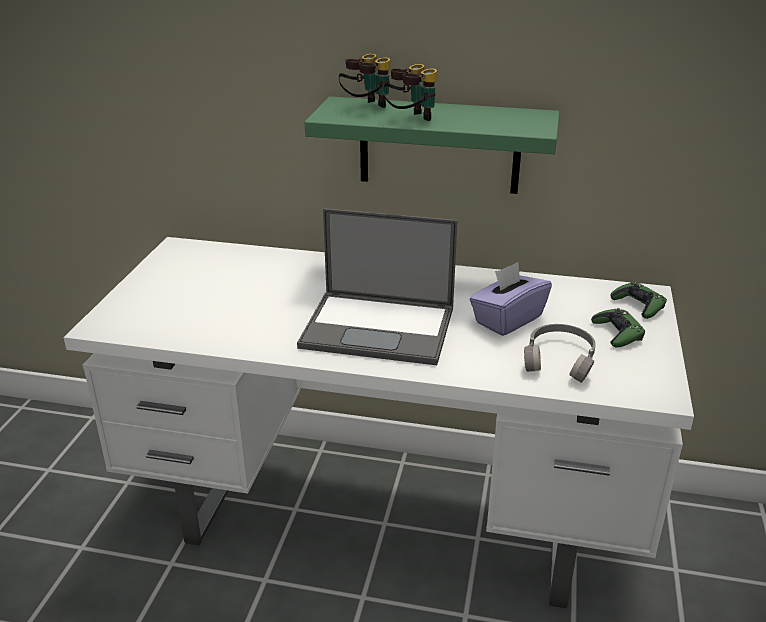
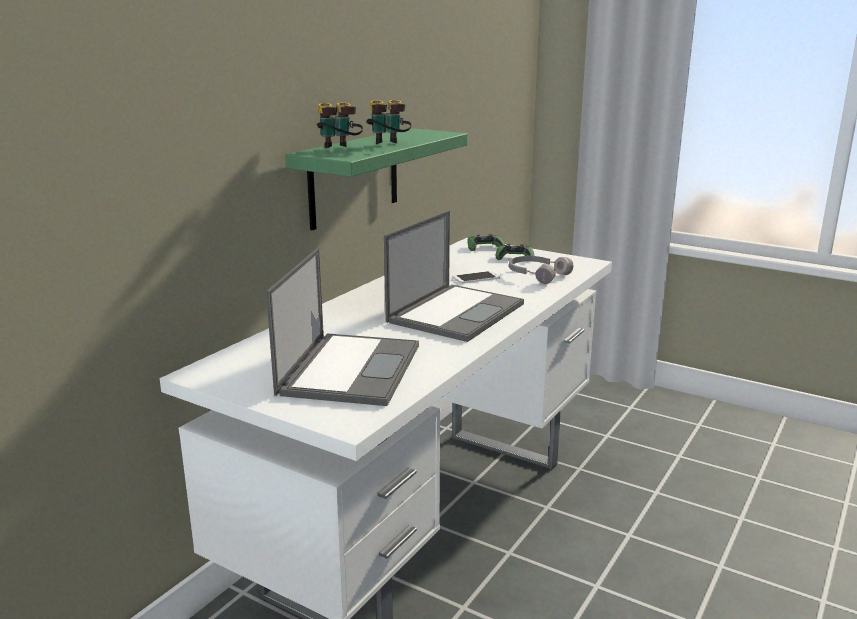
camera: 70 degrees left, 10 degrees down
purple tissue box [470,262,552,336] -> phone [452,271,500,284]
none -> laptop [266,248,419,406]

